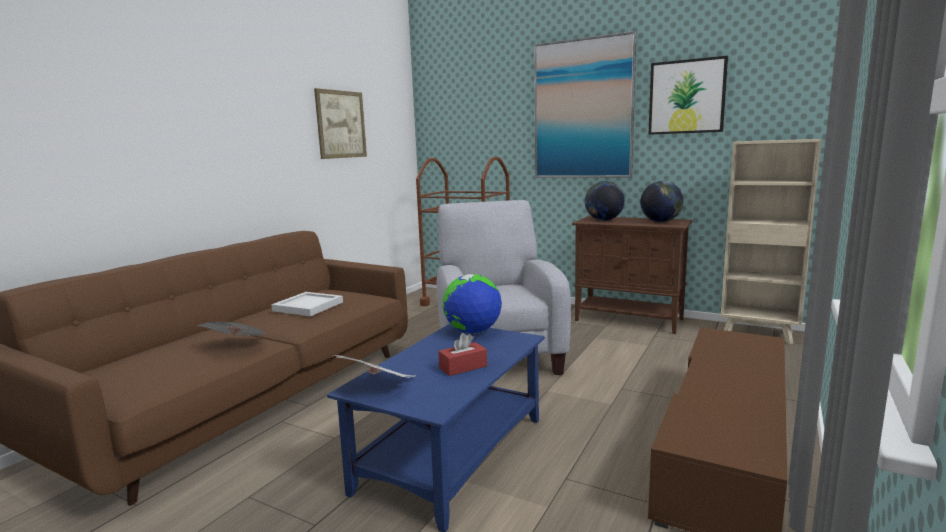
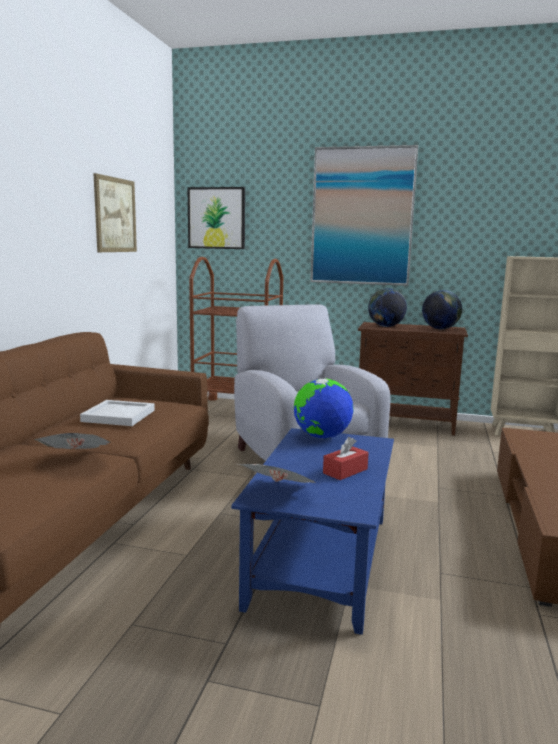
camera: 15 degrees left, 0 degrees up
picture [649,56,728,135] -> picture moved to [187,187,245,249]

